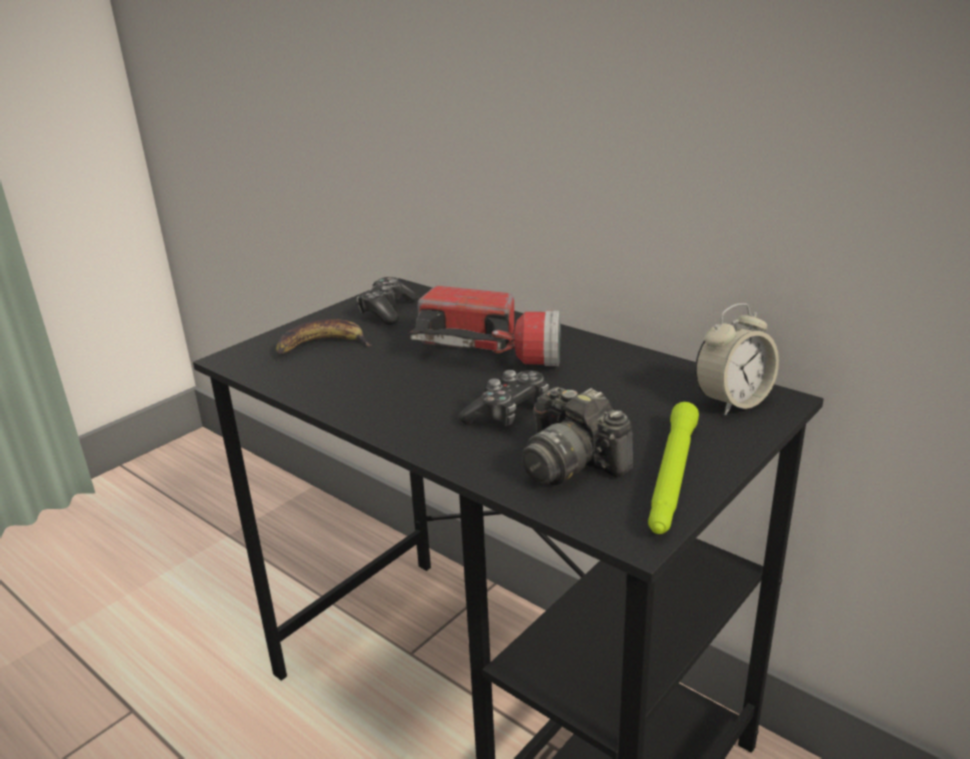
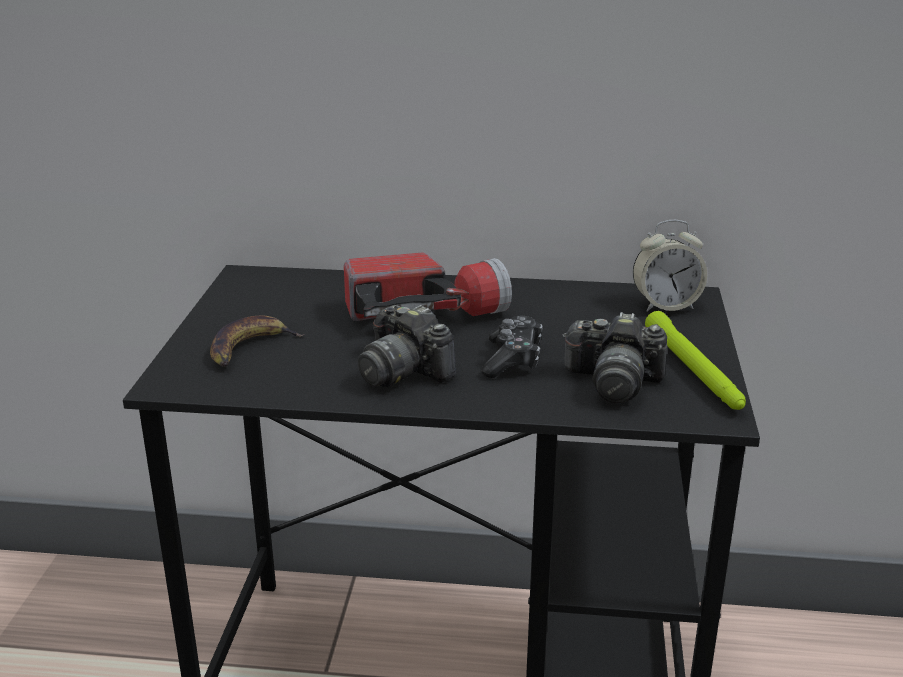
camera: 35 degrees left, 0 degrees up
game controller [357,277,419,325] -> none
alarm clock [695,303,779,415] -> alarm clock turned 60 degrees clockwise [633,220,707,312]
none -> camera [358,305,456,388]

